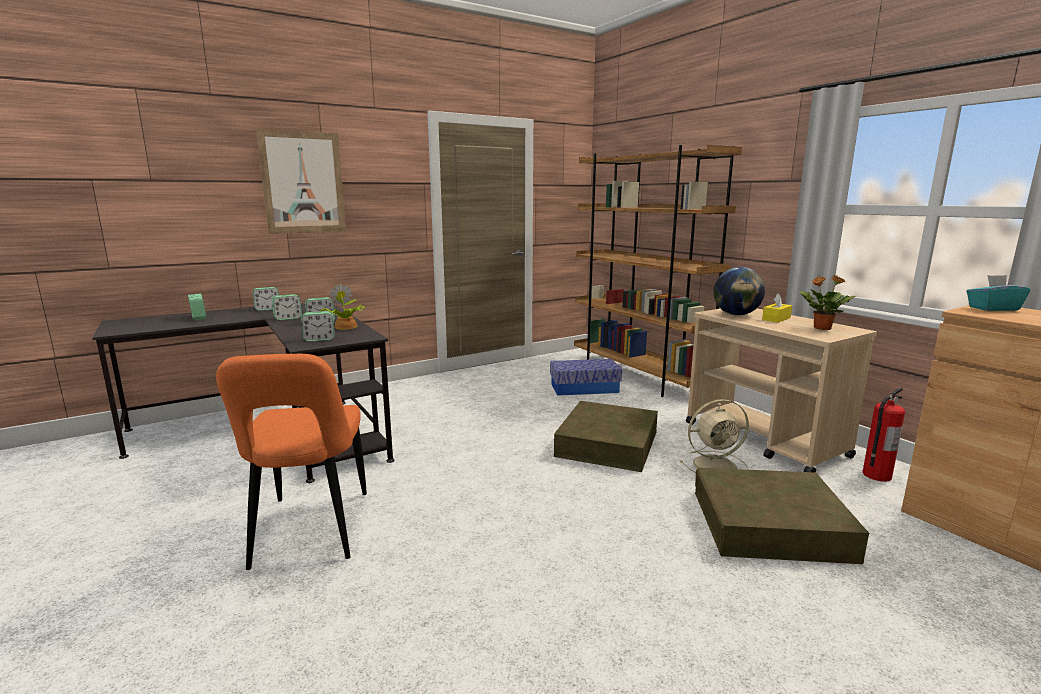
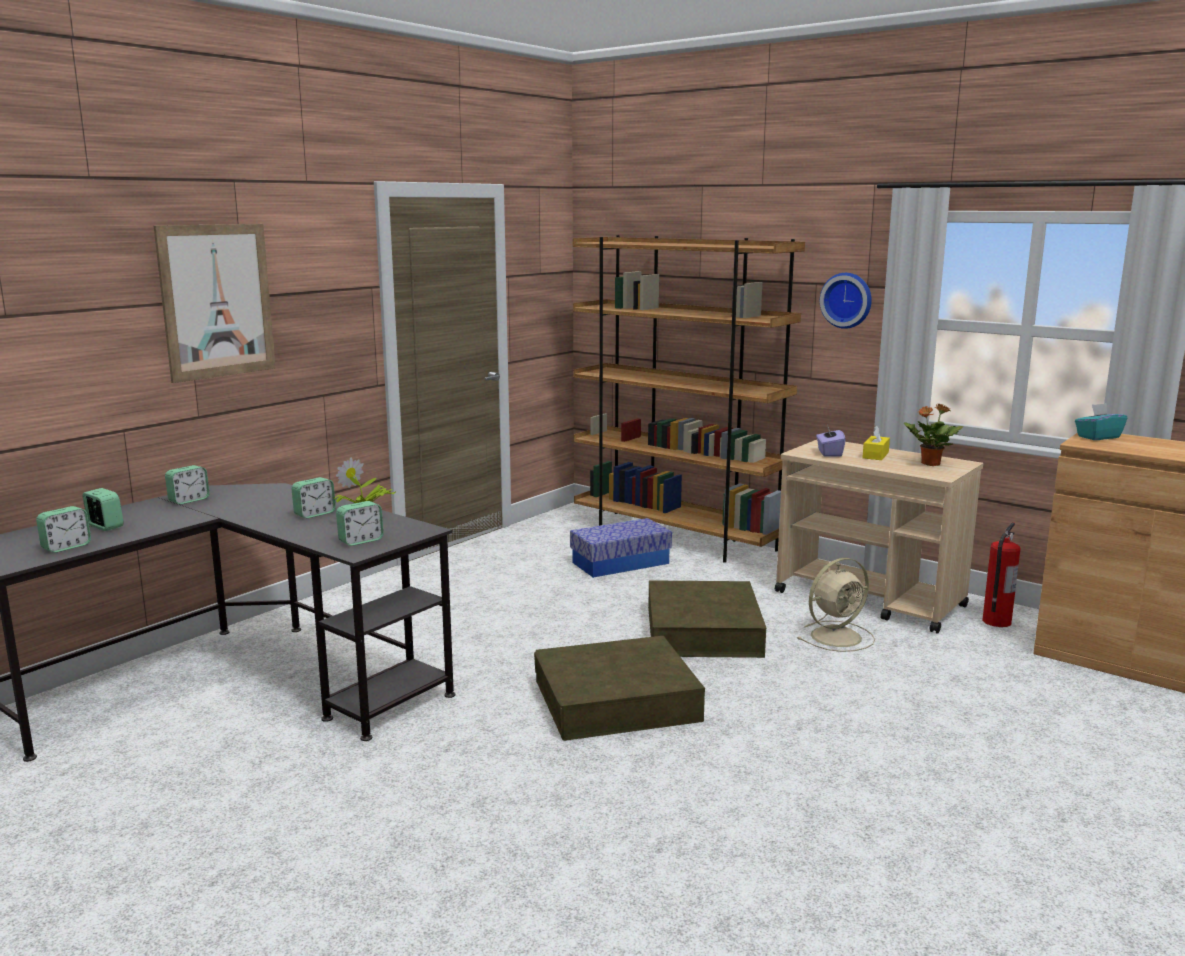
camera: 20 degrees left, 0 degrees up
orange chair [216,354,367,570] -> none
alarm clock [272,294,302,320] -> alarm clock moved to [36,506,91,553]
brown storage box [695,467,869,564] -> brown storage box moved to [534,636,705,741]
globe [713,267,765,315] -> purple tissue box [816,425,846,457]
none -> wall clock [820,273,872,329]

